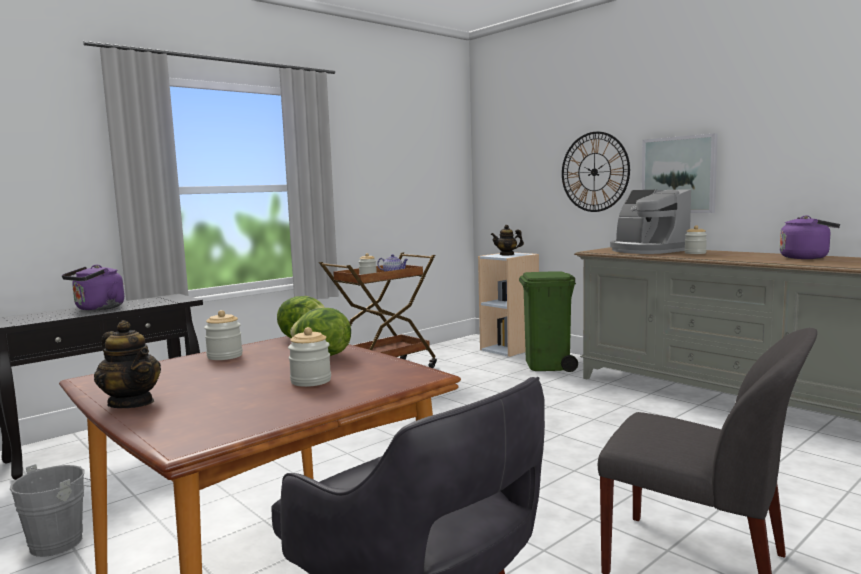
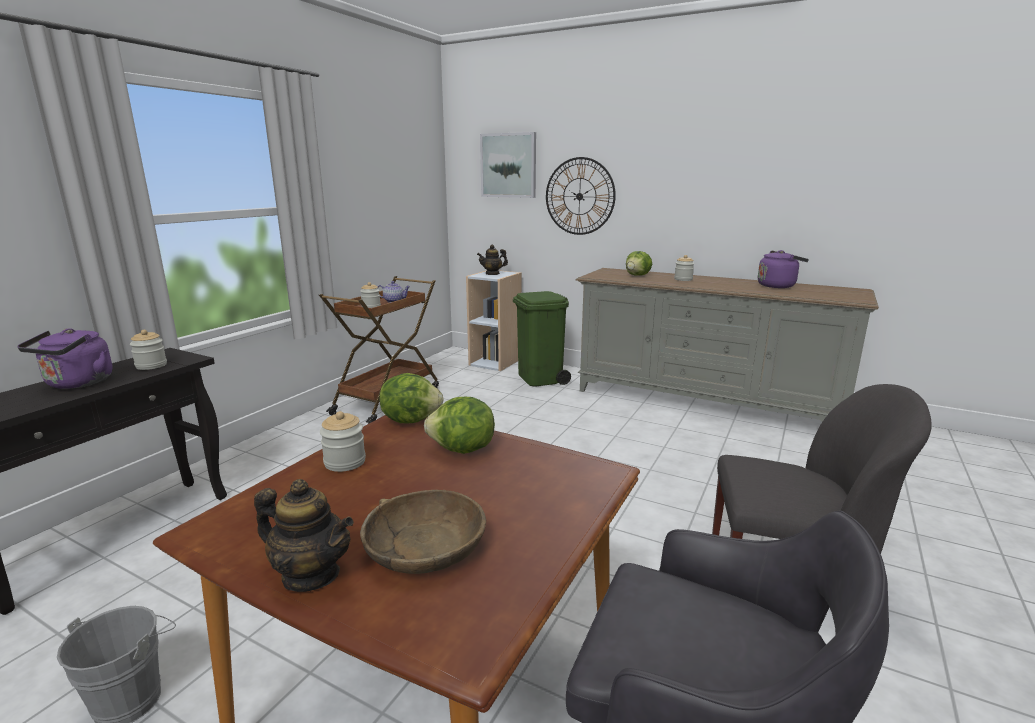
camera: 20 degrees left, 10 degrees up
jar [288,327,331,387] -> jar moved to [130,330,167,370]
coffee machine [610,189,691,254] -> lettuce [626,251,652,276]
picture [642,133,718,213] -> picture moved to [480,132,536,198]
none -> brown bowl [360,490,486,574]

